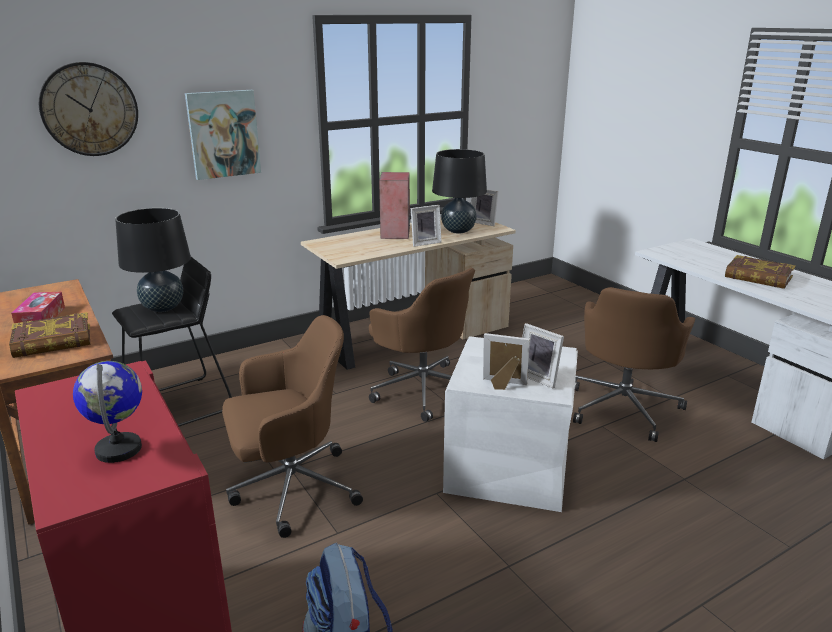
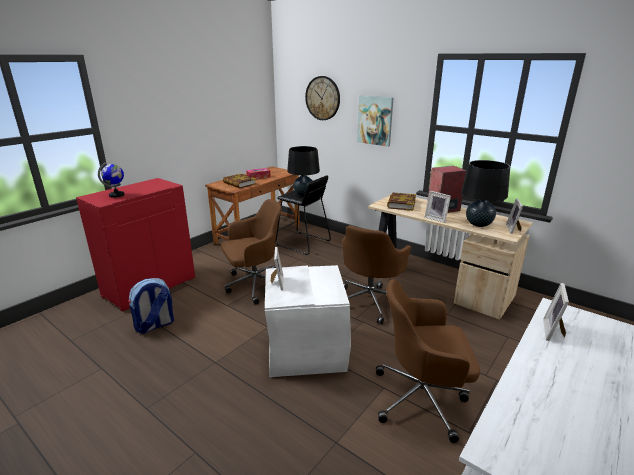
camera: 70 degrees right, 0 degrees up
brown office chair [222,315,363,538] -> brown office chair turned 75 degrees counterclockwise [221,199,281,305]
picture frame [522,323,564,388] -> picture frame moved to [543,283,569,341]
book [725,255,795,289] -> book moved to [387,192,416,211]

